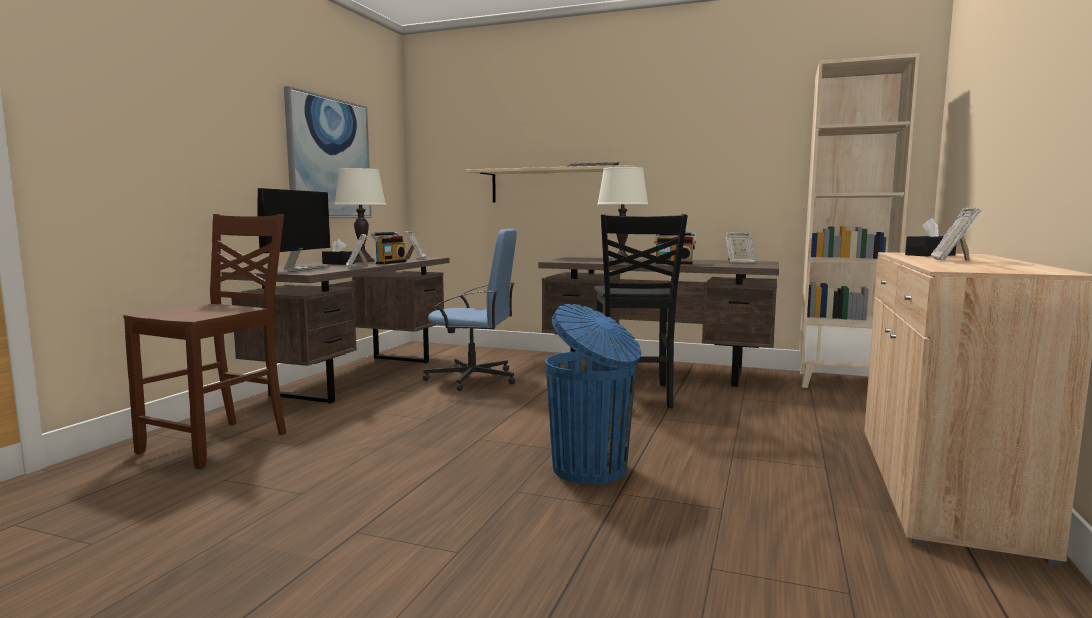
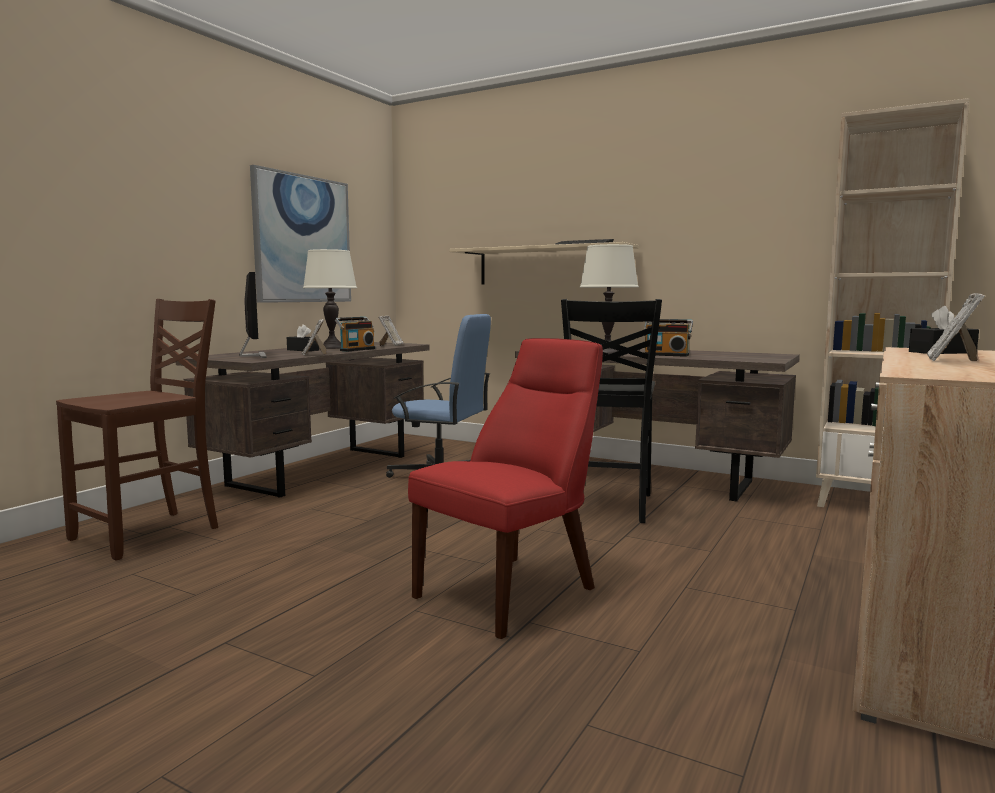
camera: 10 degrees right, 0 degrees up
monitor [257,188,331,272] -> monitor turned 45 degrees counterclockwise [239,272,267,358]
blue trash can [545,304,641,484] -> red chair [408,338,603,639]
picture frame [725,233,755,264] -> none

